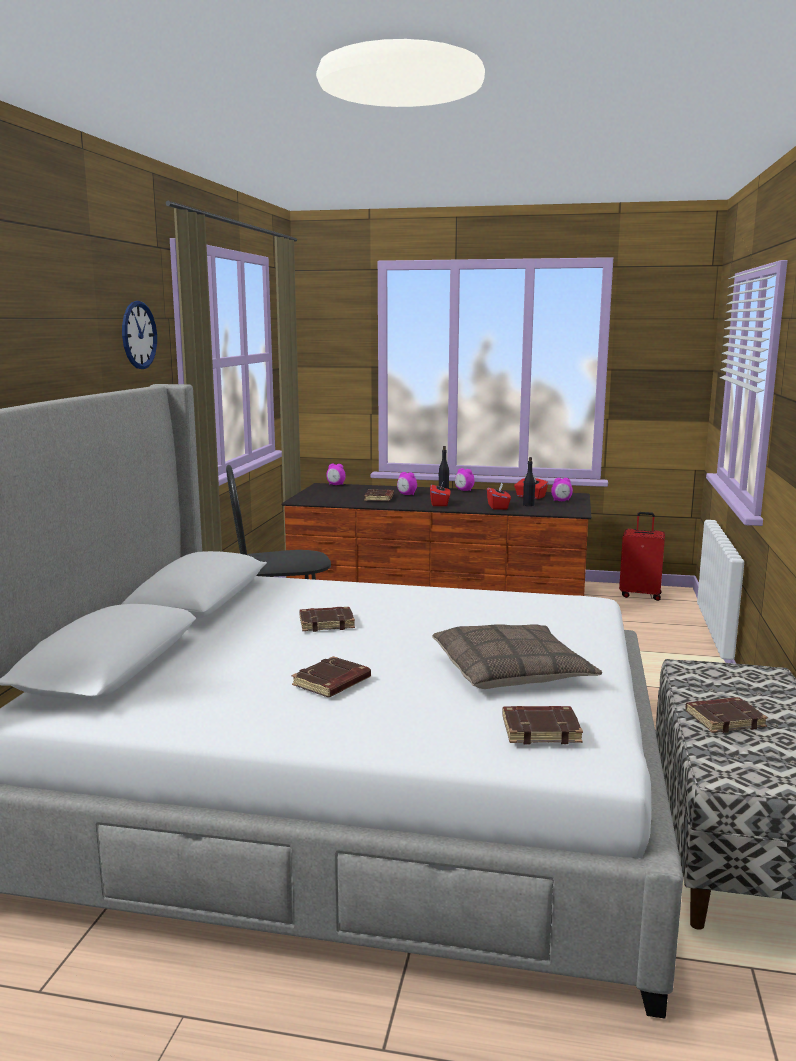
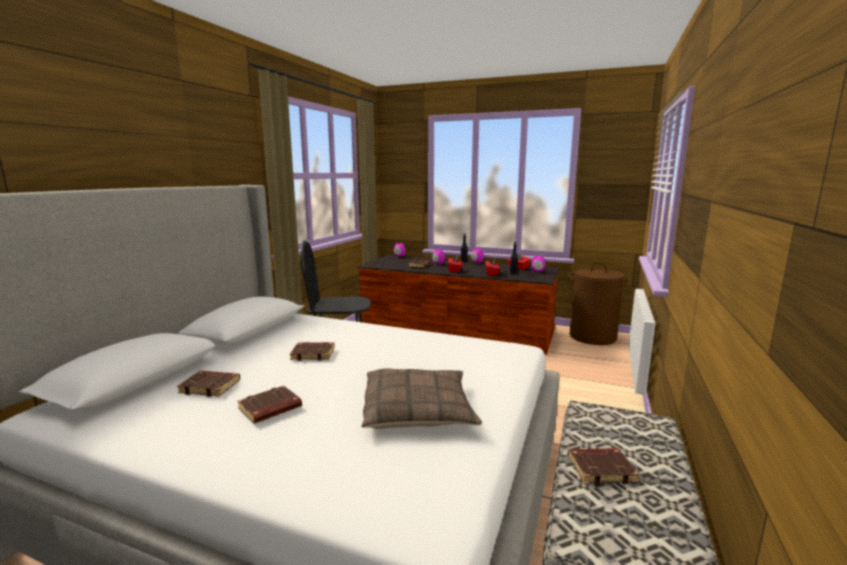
camera: 10 degrees right, 0 degrees up
wall clock [122,301,157,369] -> none
brown book [502,706,583,744] -> brown book moved to [177,371,240,397]
red suitcase [619,512,665,601] -> brown laundry basket [569,262,631,345]

